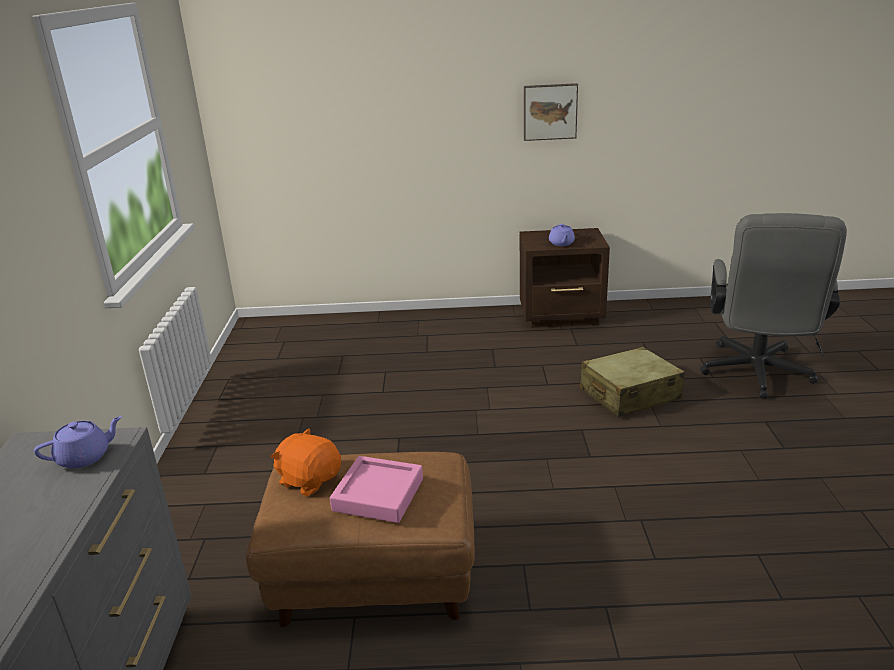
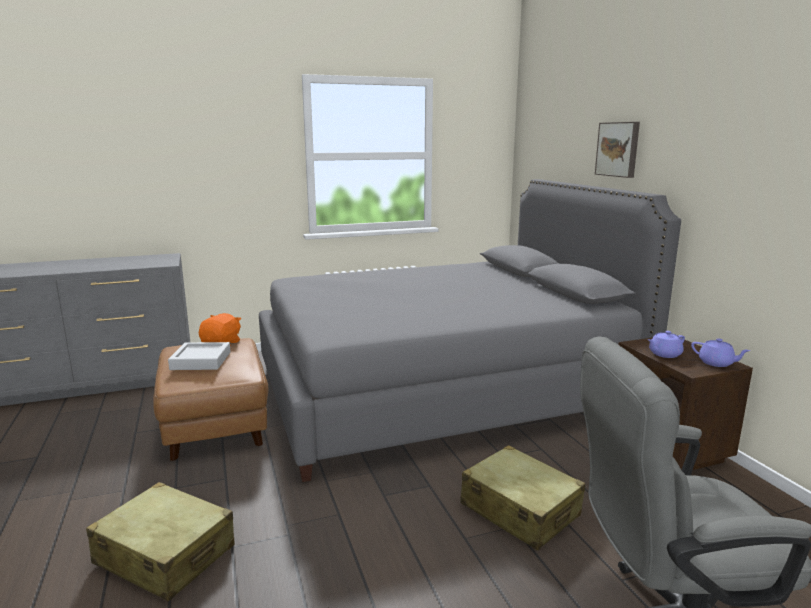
camera: 70 degrees right, 10 degrees down
purple teapot [34,416,122,469] -> purple teapot moved to [691,339,751,367]
pink tray [330,456,423,523] -> grey tray [168,342,231,370]
picture [524,83,578,141] -> picture moved to [595,122,640,178]
none -> beige suitcase [86,482,234,602]
none -> grey bed [259,179,681,482]

